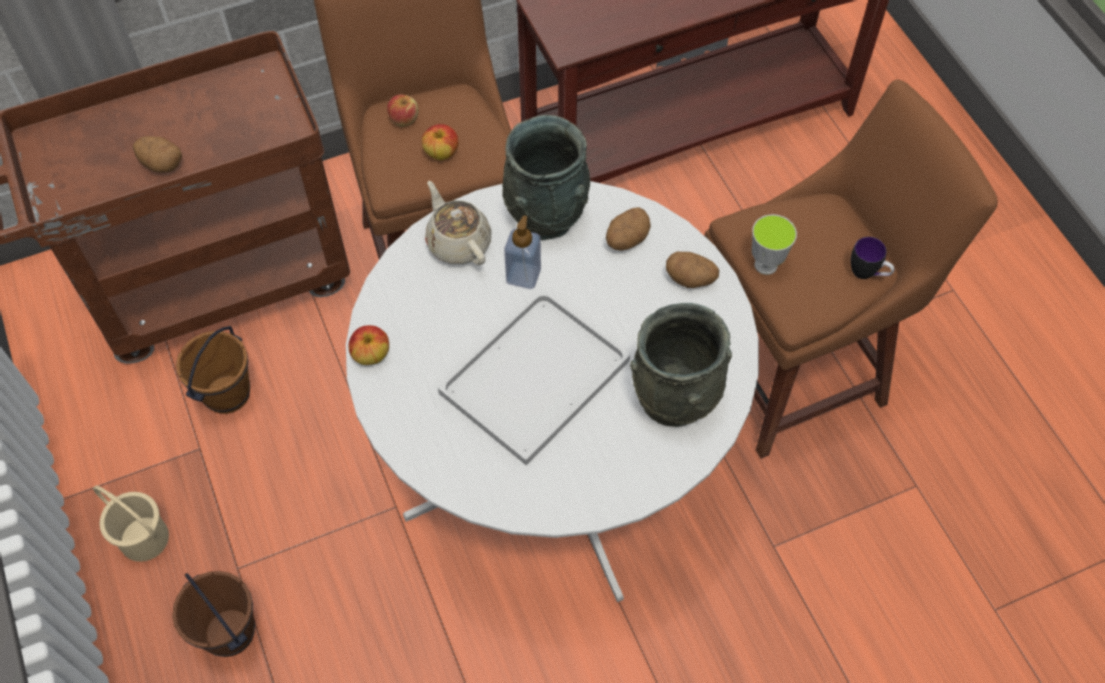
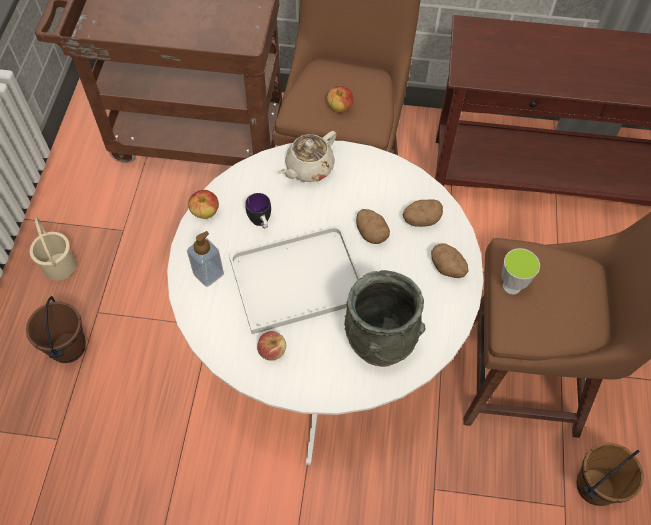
camera: 30 degrees right, 0 degrees up
potato [133,136,182,173] -> potato moved to [356,209,390,244]
brown bucket [176,326,250,414] -> brown bucket moved to [577,442,644,506]
apple [387,95,418,127] -> apple moved to [257,331,286,361]
beige teapot [425,181,492,265] -> beige teapot turned 135 degrees counterclockwise [279,131,337,182]
grey vase [502,115,590,240] -> none
soap dispenser [504,216,541,289] -> soap dispenser moved to [187,231,224,287]
mug [851,237,895,279] -> mug moved to [245,193,271,228]

